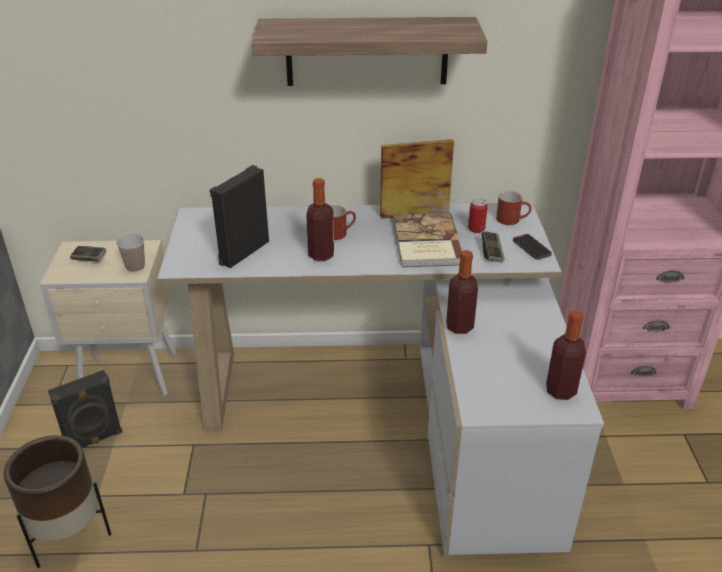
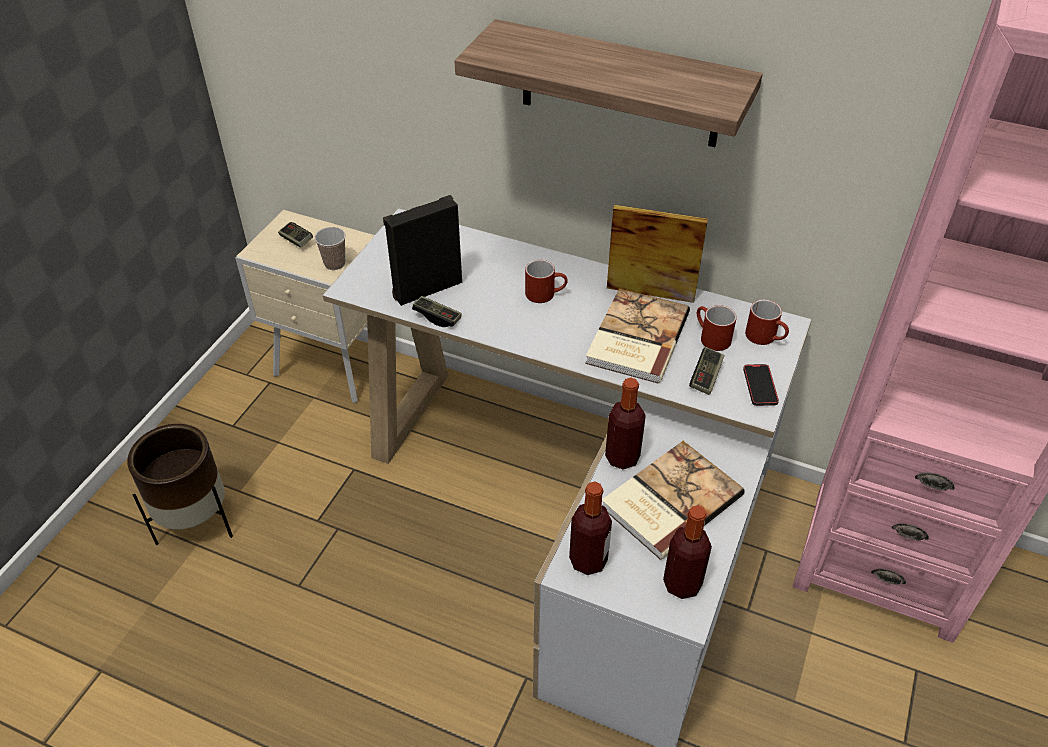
camera: 25 degrees right, 10 degrees up
black speaker [48,370,122,448] -> none
bottle [306,178,334,261] -> bottle moved to [569,482,612,575]
can [468,198,488,233] -> red mug [697,305,737,351]
none -> game controller [412,296,462,327]
none -> book [602,441,745,560]

